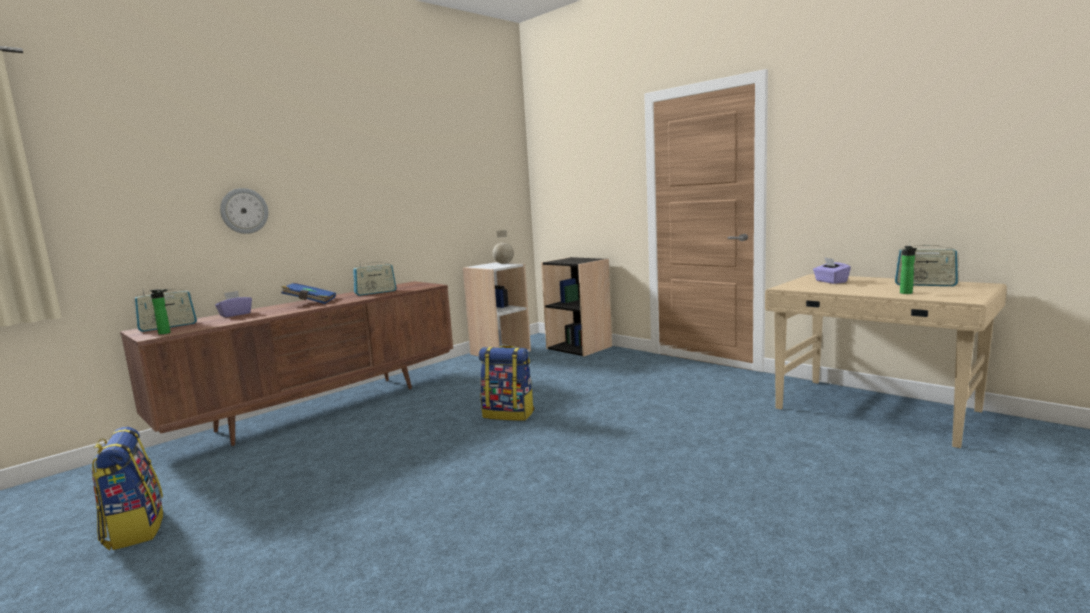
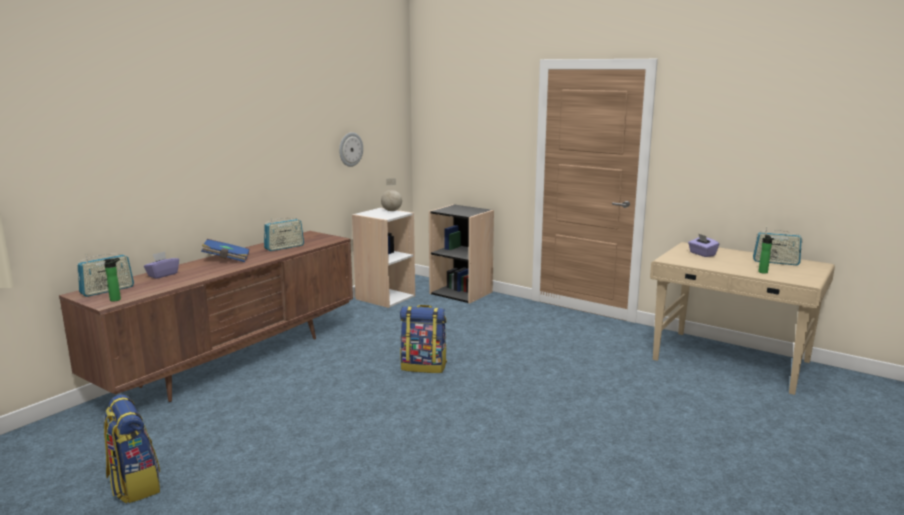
camera: 10 degrees left, 5 degrees up
wall clock [220,188,268,234] -> wall clock moved to [339,132,363,167]

